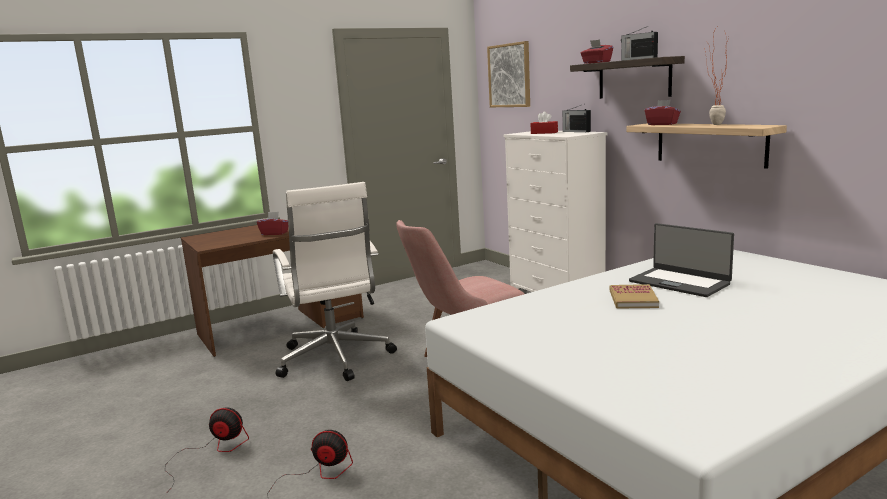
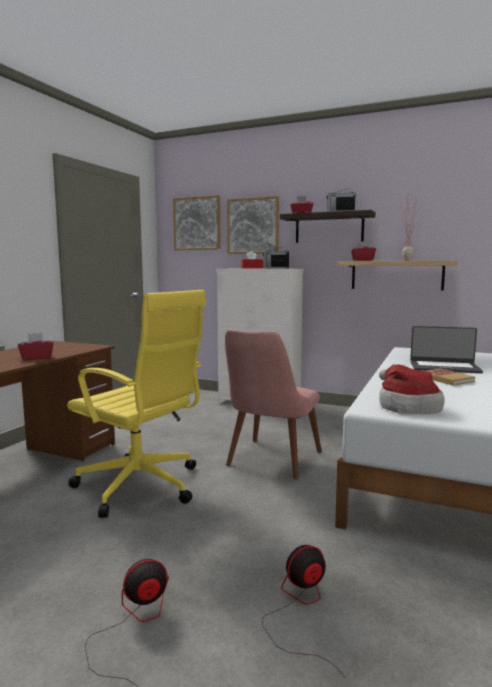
camera: 35 degrees left, 5 degrees down
white office chair [273,182,397,381] -> yellow office chair [67,290,206,518]
none -> picture [227,196,279,254]
none -> hat [379,364,445,414]

